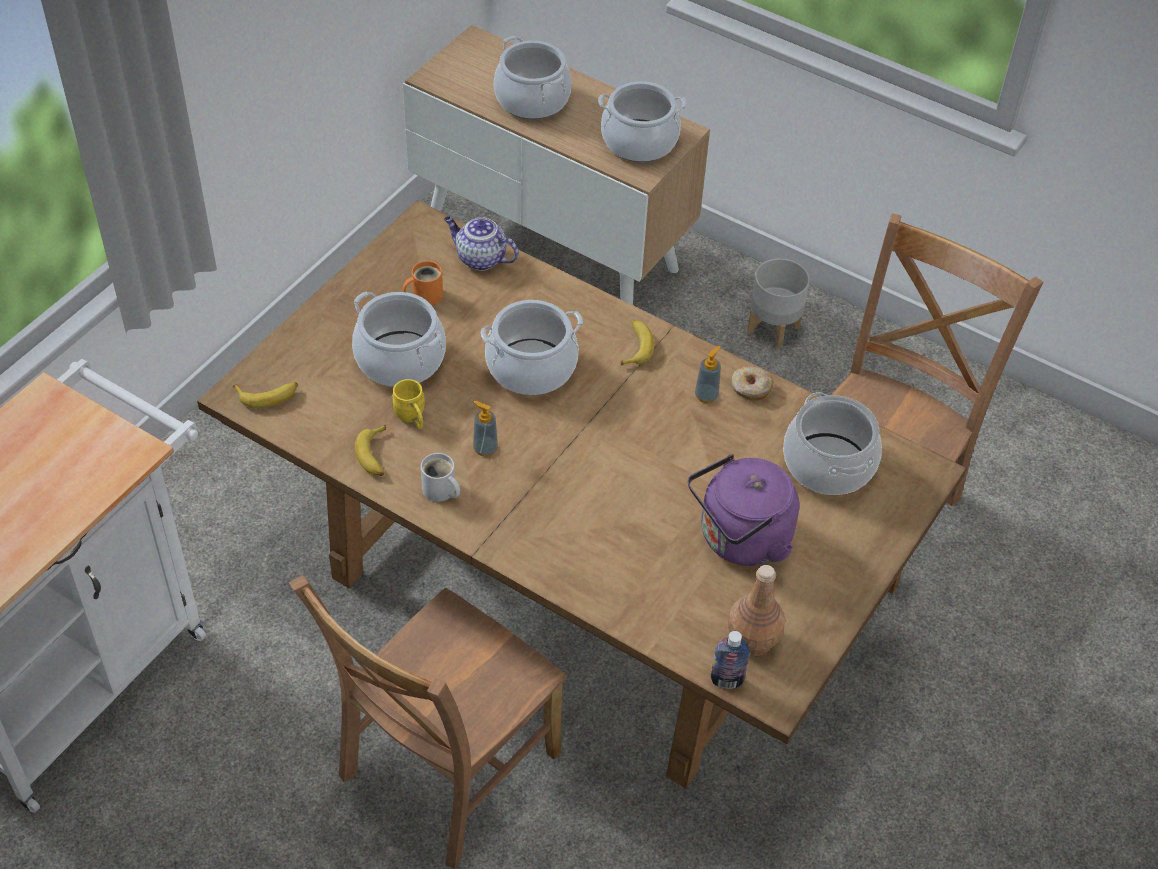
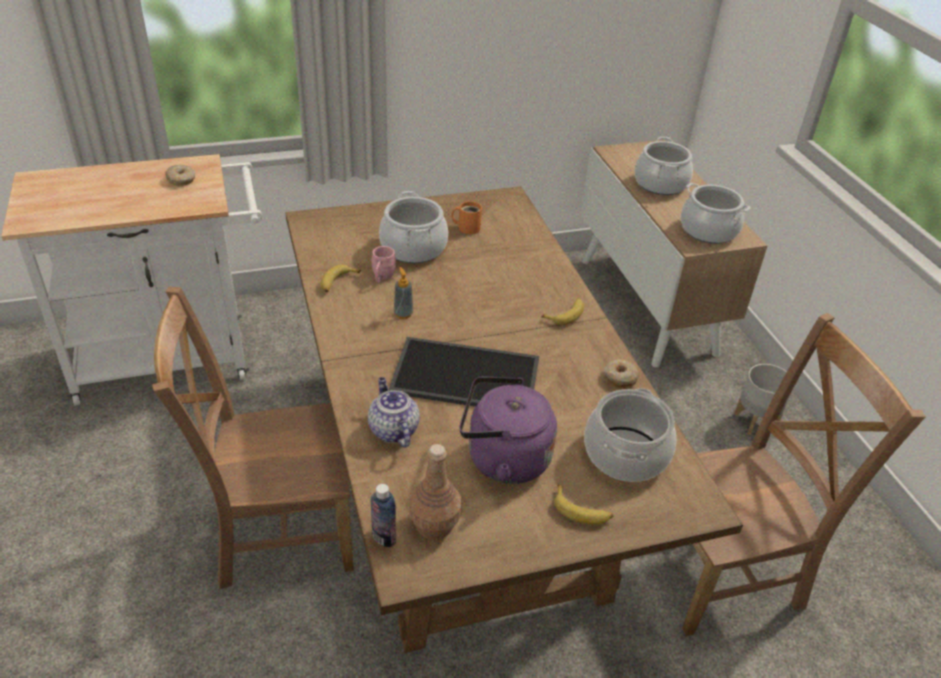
camera: 40 degrees right, 10 degrees down
banana [233,382,298,408] -> banana moved to [554,484,613,524]
yellow mug [391,379,425,429] -> pink mug [371,246,396,282]
white mug [421,453,460,502] -> none
teapot [444,216,519,271] -> teapot moved to [368,377,420,448]
cooking pot [481,300,583,395] -> none
soap dispenser [695,346,721,403] -> none
none -> donut [165,165,195,186]
none -> tray [389,337,539,407]

